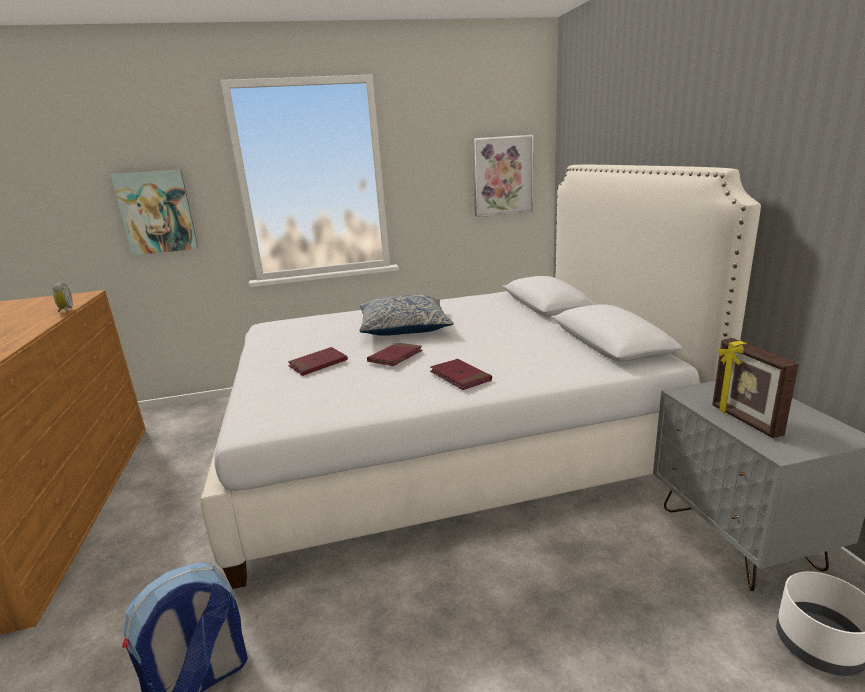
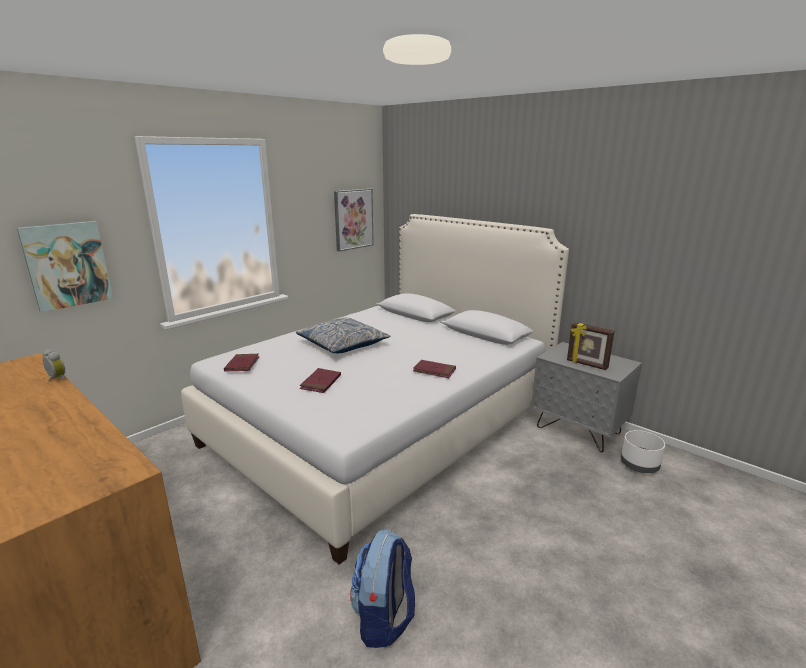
camera: 35 degrees left, 0 degrees up
red book [367,342,423,366] -> red book moved to [224,354,259,372]

